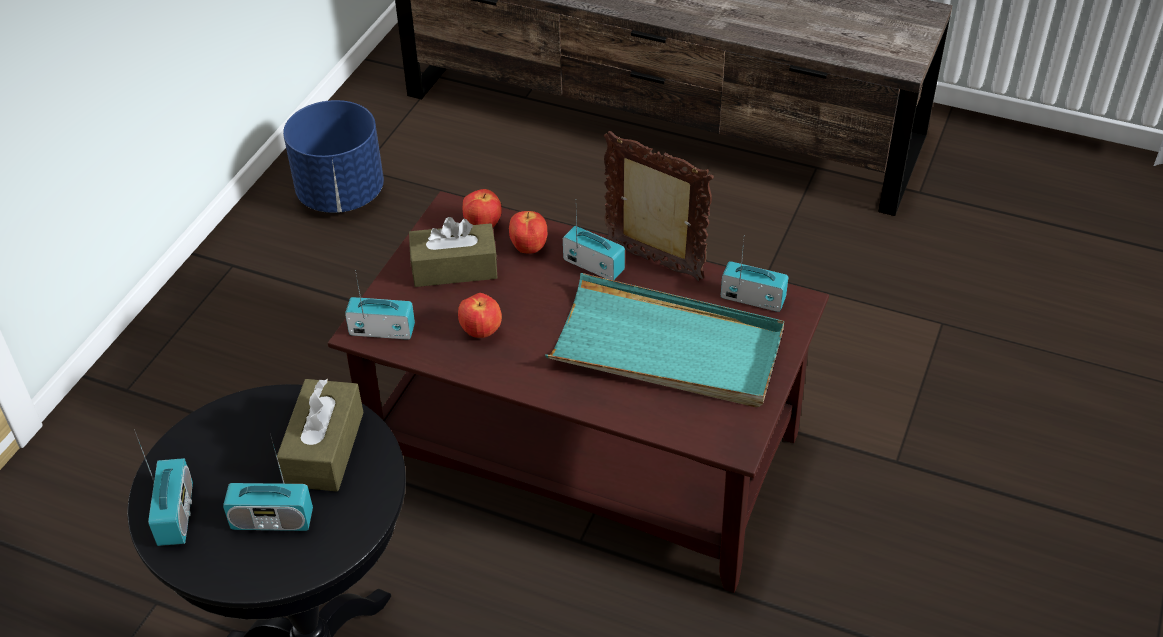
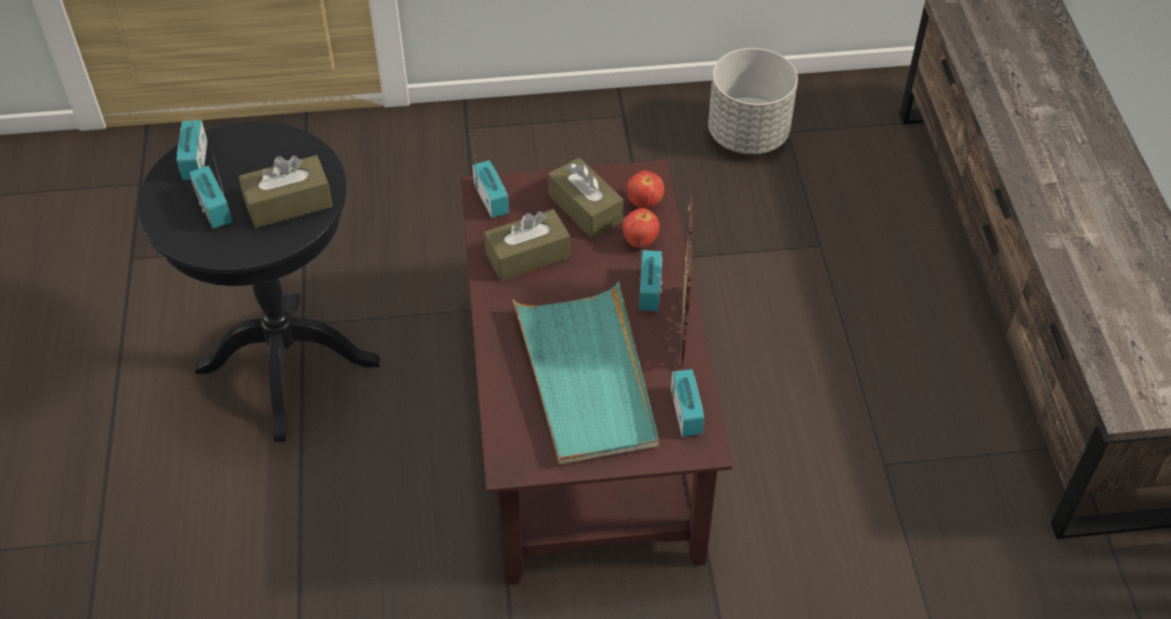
camera: 60 degrees right, 5 degrees up
radio [134,429,193,546] -> radio turned 120 degrees clockwise [177,105,207,181]
blue planter [283,100,384,213] -> grey planter [708,48,798,154]
apple [458,293,502,338] -> brown tissue box [484,209,570,281]

